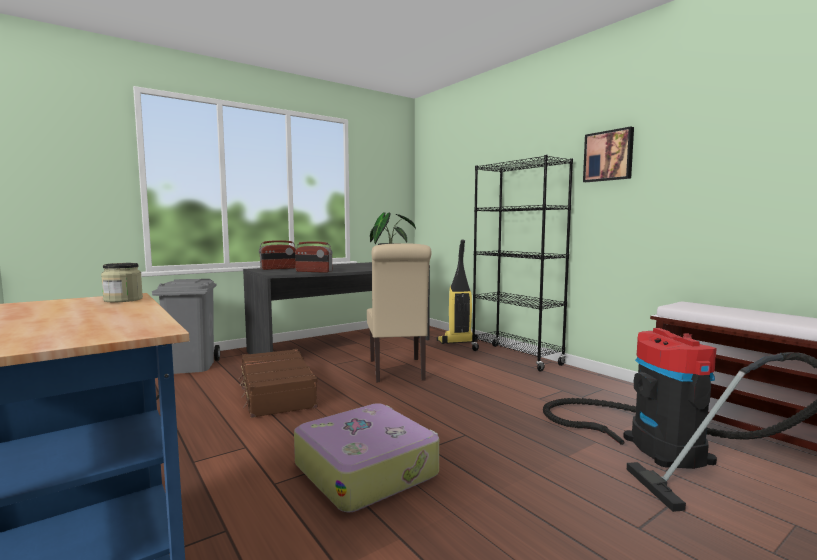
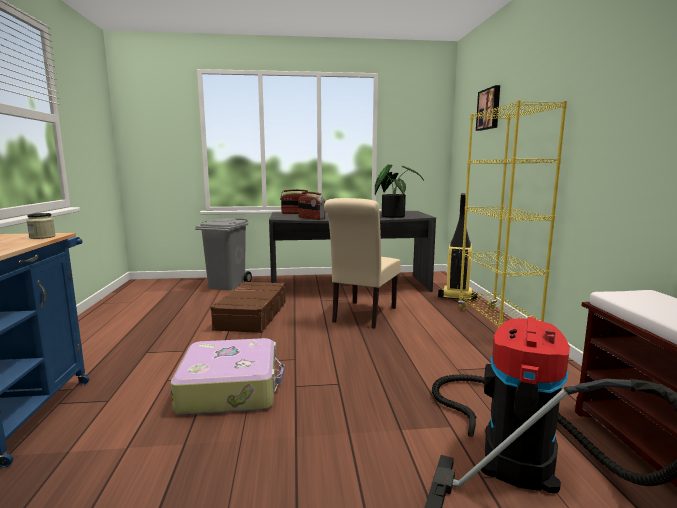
camera: 30 degrees right, 5 degrees up
black bookcase [471,155,573,372] -> yellow bookcase [458,100,567,328]
picture [583,126,634,182] -> picture moved to [476,85,500,131]

